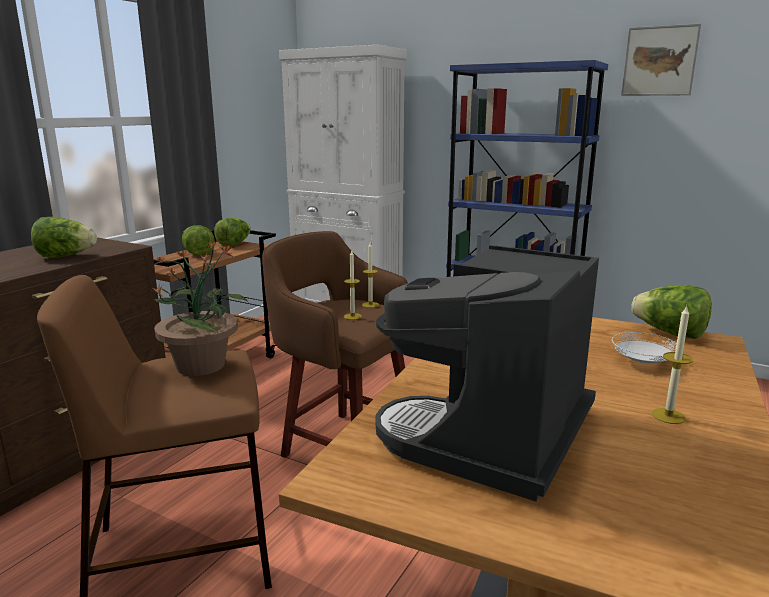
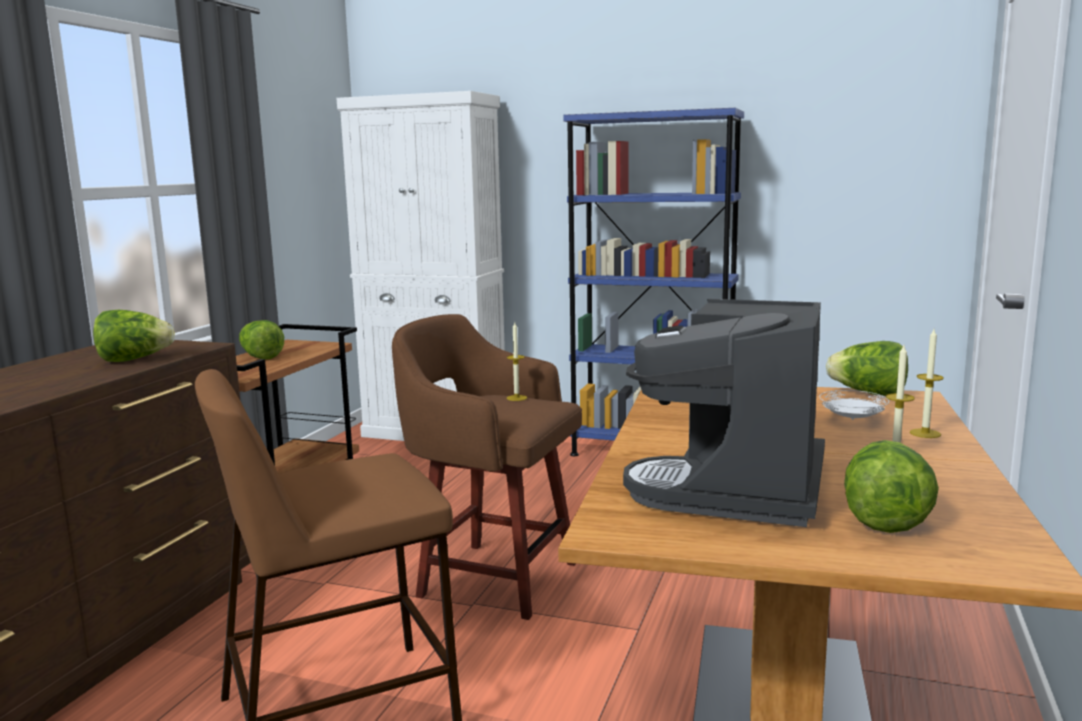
camera: 10 degrees left, 5 degrees down
potted plant [153,239,248,376] -> none
lettuce [214,218,251,247] -> lettuce moved to [844,440,939,533]
candle [344,251,362,320] -> candle moved to [910,329,944,438]
picture [621,24,701,96] -> none

